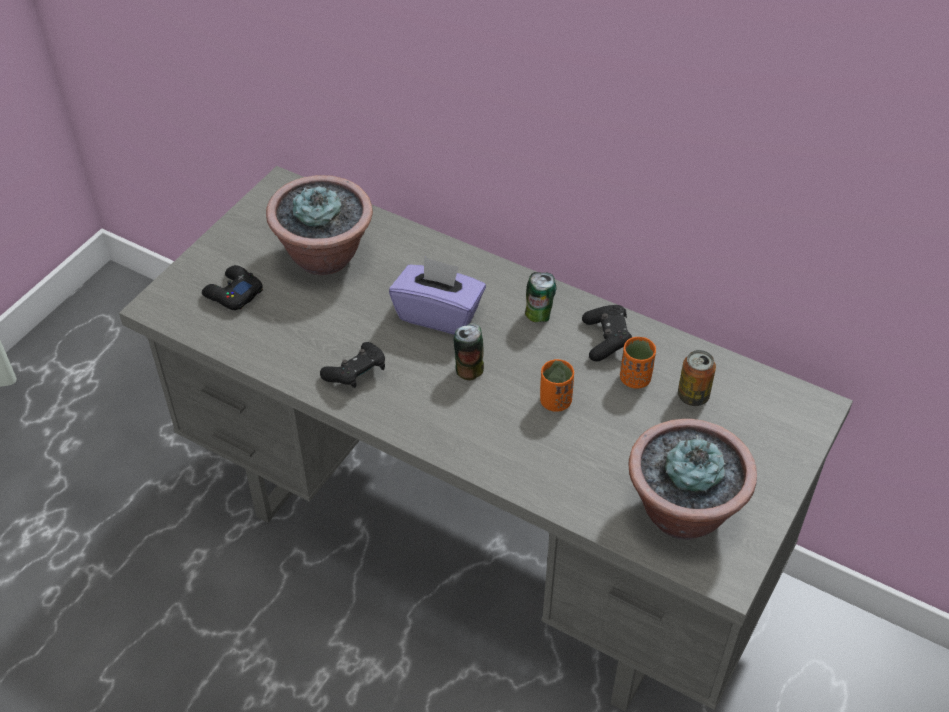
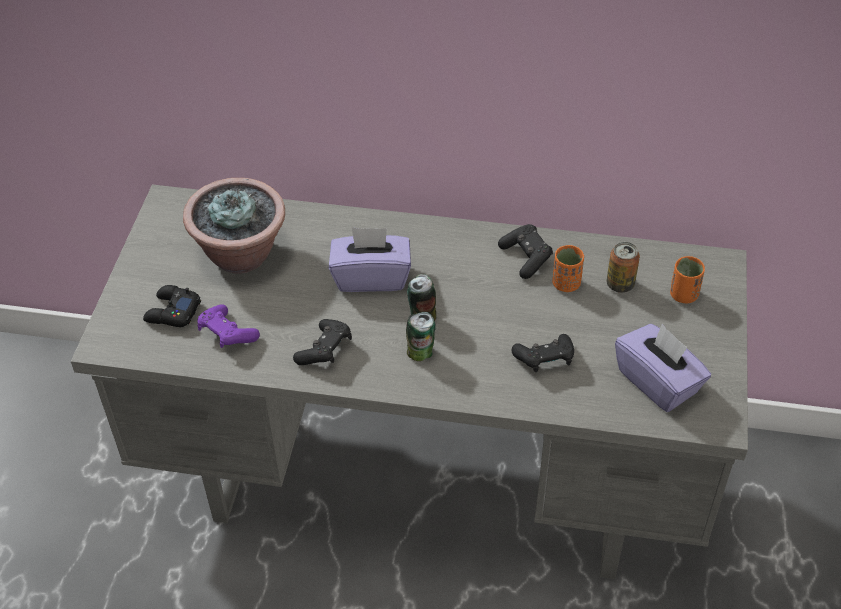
camera: 20 degrees left, 0 degrees up
can [525,272,556,322] -> can moved to [406,312,436,361]
orange cup [540,359,574,412] -> orange cup moved to [670,256,705,303]
potted plant [629,419,757,540] -> purple tissue box [615,324,711,412]
none -> purple game controller [197,304,260,348]
none -> black game controller [512,334,574,372]

